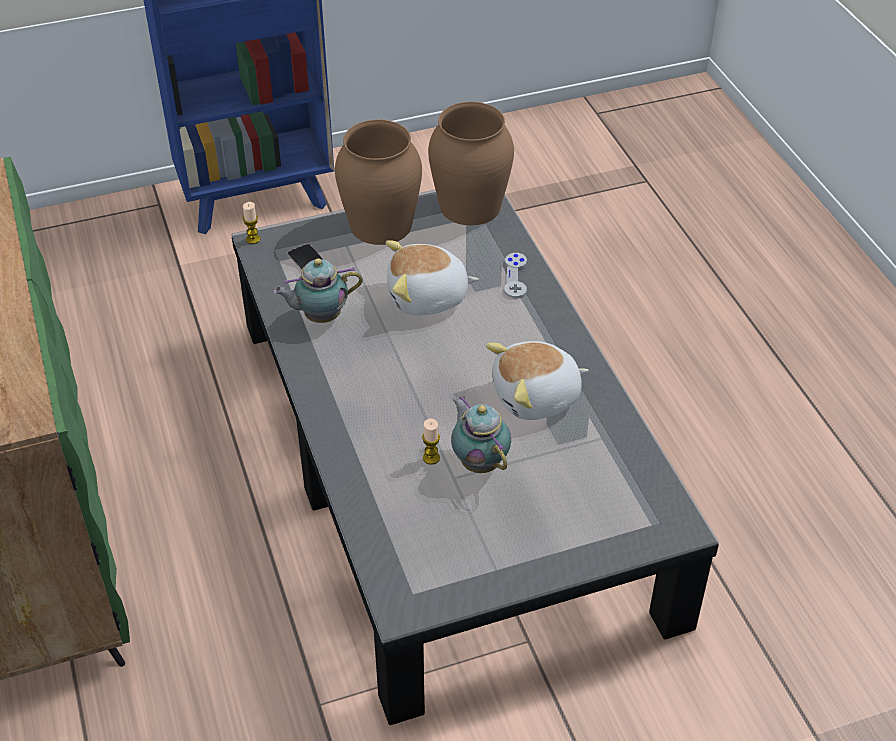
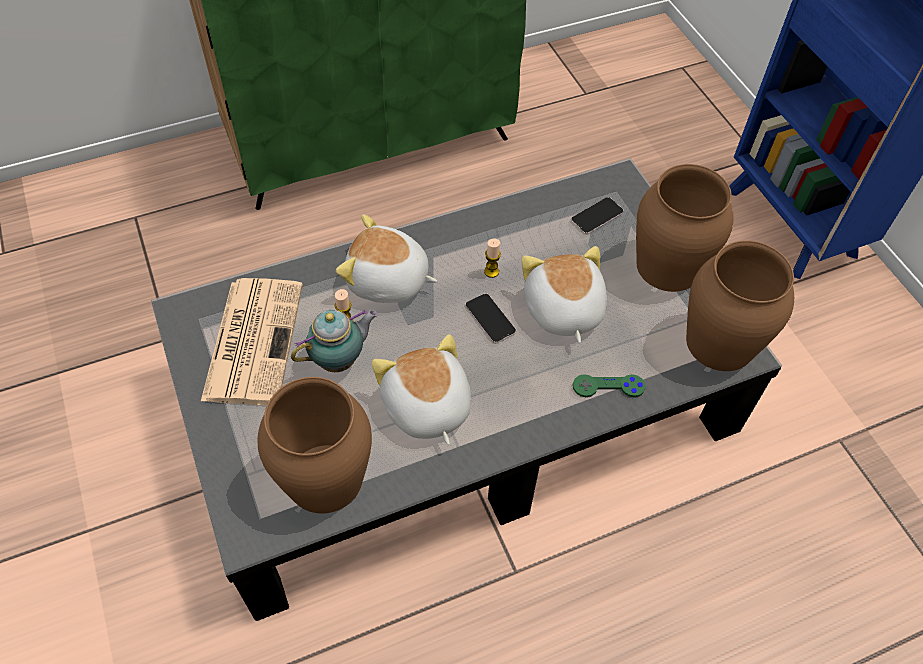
camera: 85 degrees right, 10 degrees up
candle [243,202,260,244] -> candle moved to [484,239,501,278]
teapot [273,258,363,323] -> none
grey game controller [504,253,527,298] -> green game controller [573,374,646,397]
none -> newspaper [201,278,303,405]
none -> brown vase [258,377,372,514]
none -> plush toy [336,214,437,303]
none -> phone [465,293,516,343]

